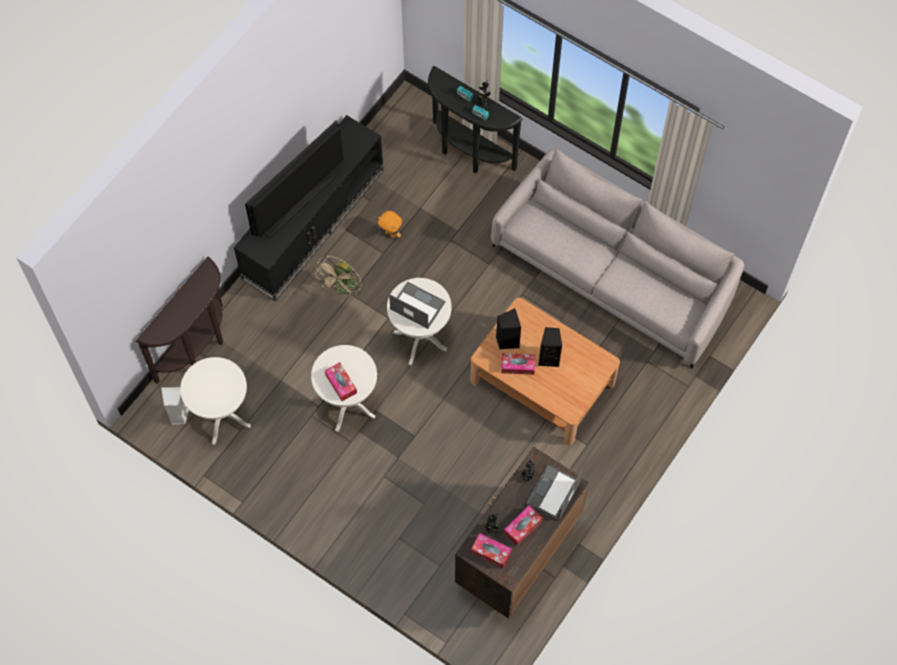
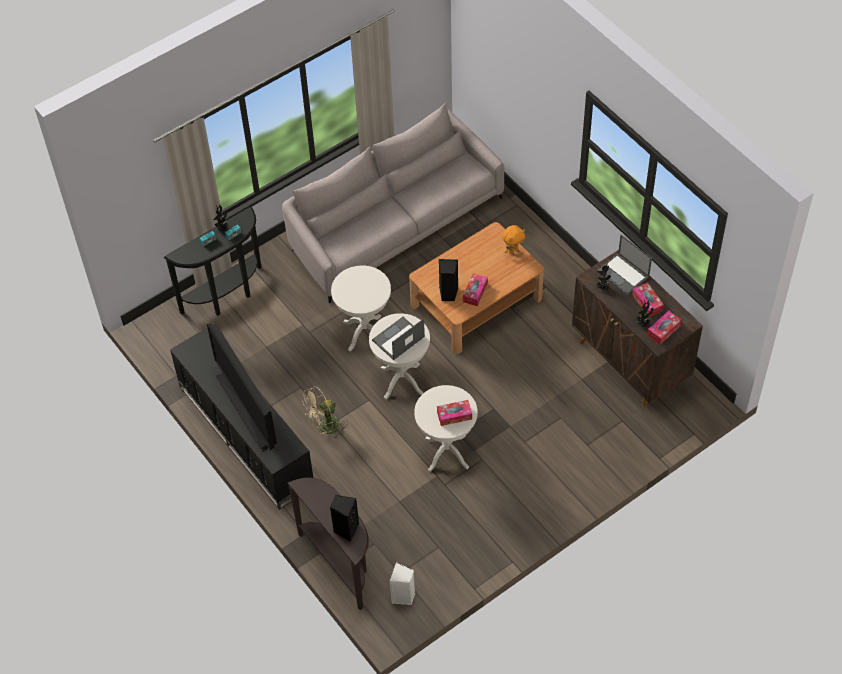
camera: 70 degrees left, 10 degrees down
white side table [180,357,251,445] -> white side table moved to [331,265,391,352]
beige fan [315,256,364,298] -> beige fan turned 105 degrees clockwise [302,386,348,440]
orange plush toy [378,211,402,238] -> orange plush toy moved to [502,225,525,254]
black speaker [538,327,562,367] -> black speaker moved to [330,495,359,542]

